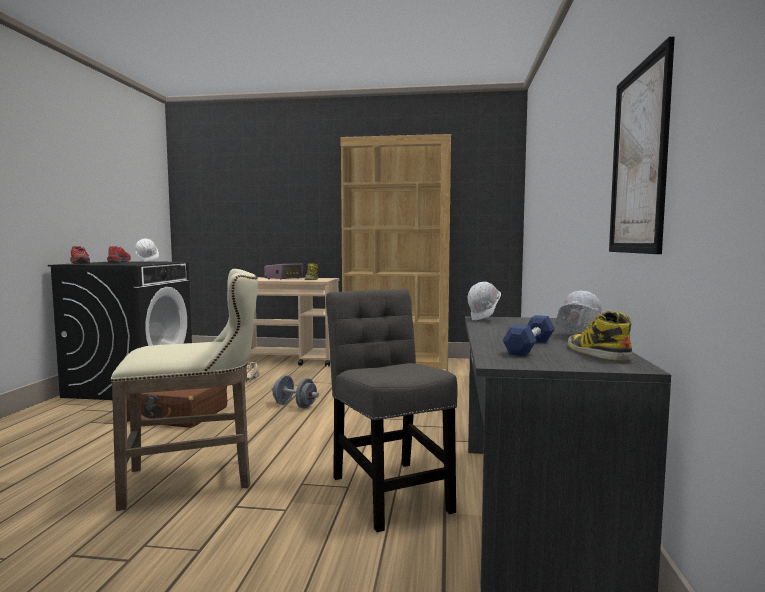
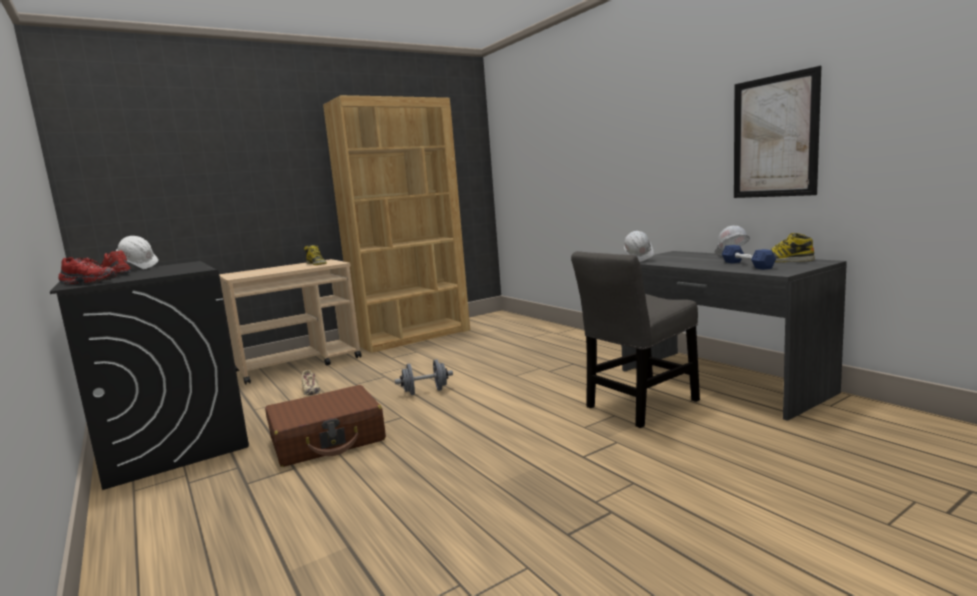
camera: 40 degrees left, 5 degrees up
beige stool [110,269,258,511] -> none
radio [264,263,303,280] -> none
grey chair [326,289,458,532] -> grey chair turned 60 degrees counterclockwise [571,251,700,428]

